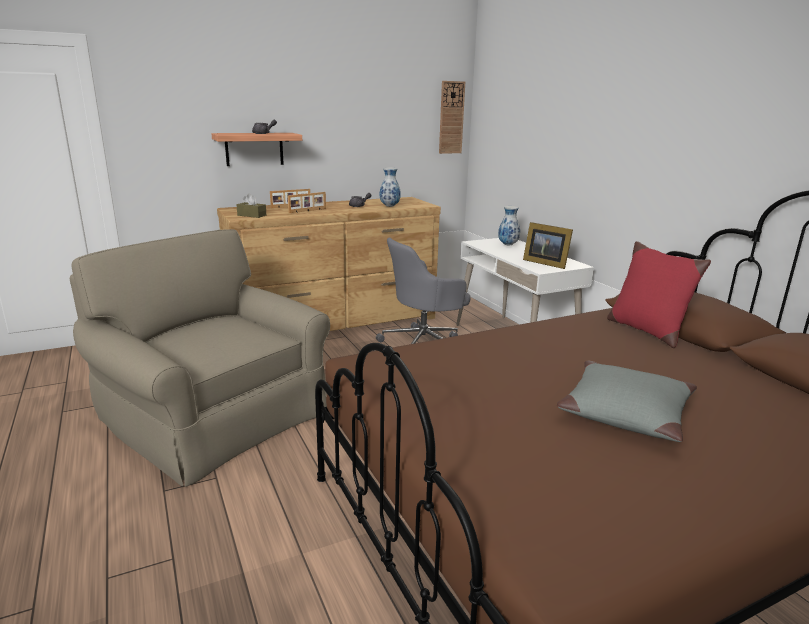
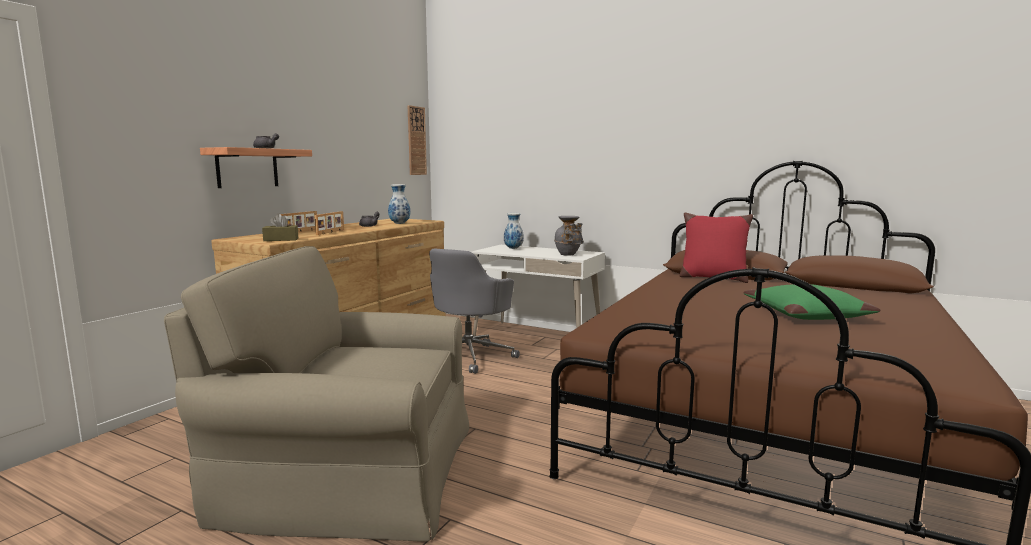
camera: 35 degrees left, 10 degrees down
picture frame [523,222,573,269] -> grey vase [554,216,583,256]
grey pillow [557,361,697,442] -> green pillow [743,284,880,320]

